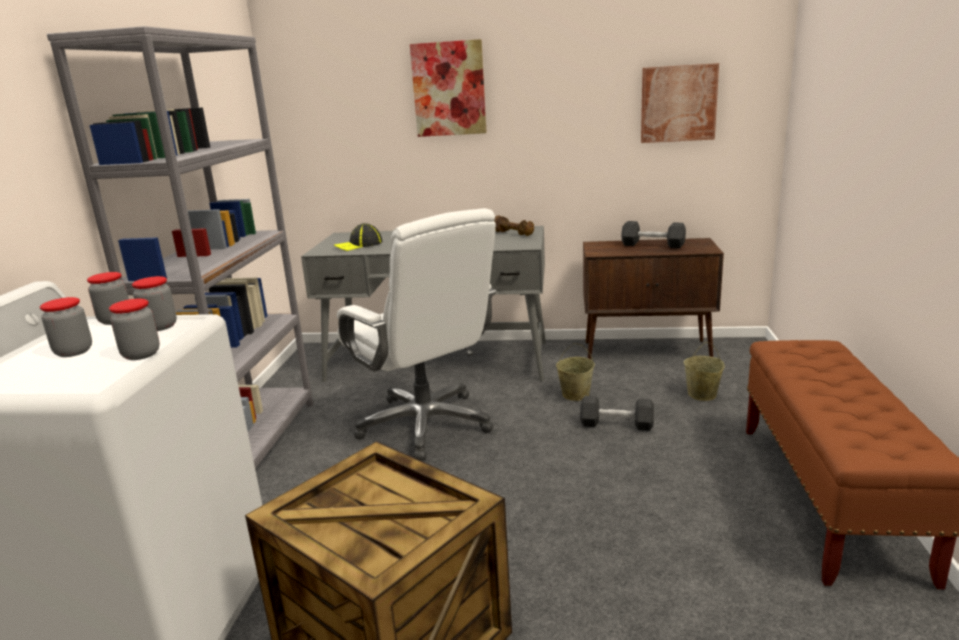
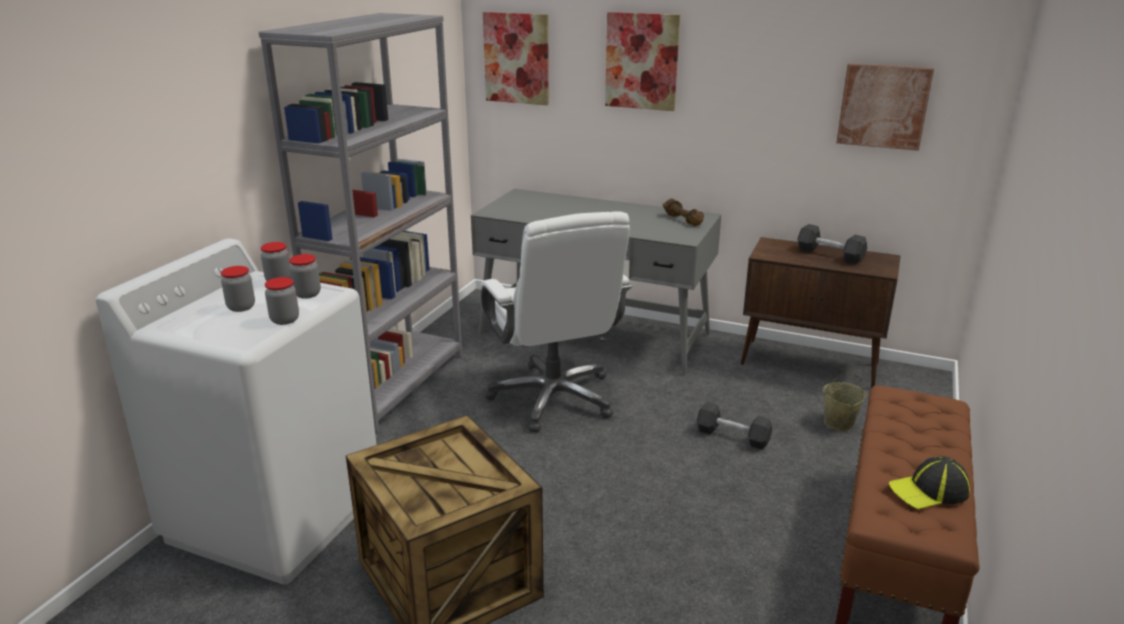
camera: 15 degrees right, 5 degrees up
cap [334,223,383,251] -> cap moved to [889,456,970,509]
beige bucket [556,343,595,401] -> none
none -> picture [483,12,549,106]

